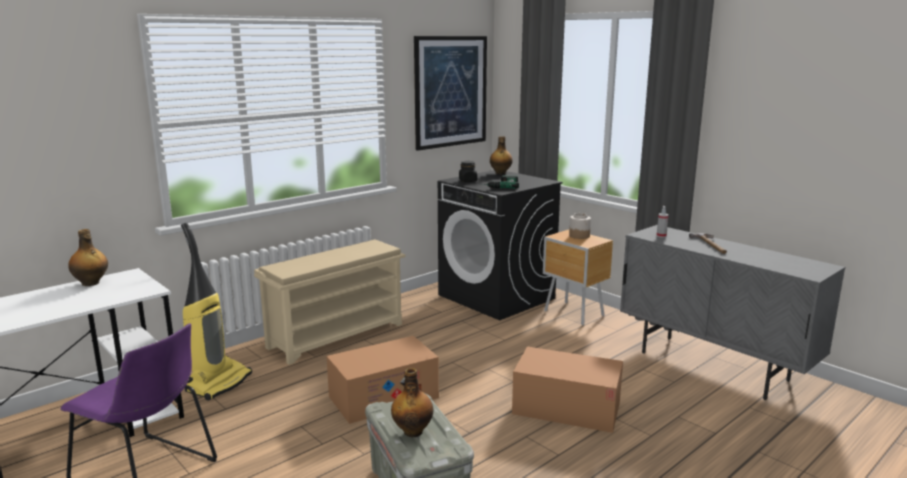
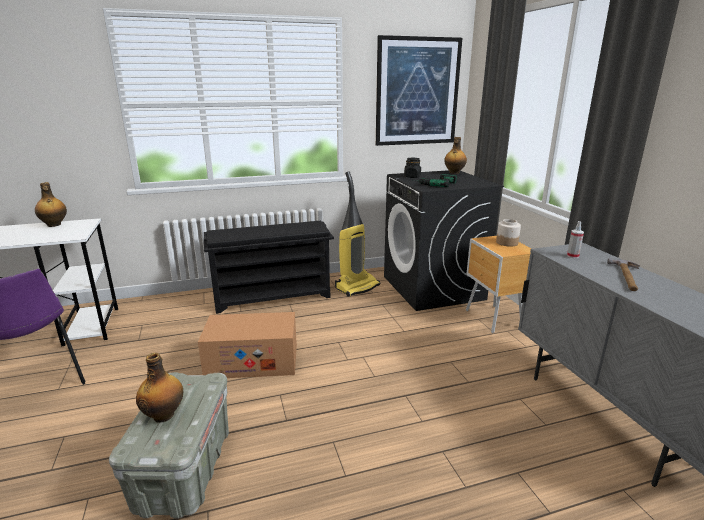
camera: 25 degrees right, 5 degrees up
vacuum cleaner [181,223,252,401] -> vacuum cleaner moved to [335,172,380,297]
beige shoe rack [254,240,406,365] -> black shoe rack [204,221,334,314]
cardboard box [512,347,623,433] -> none

